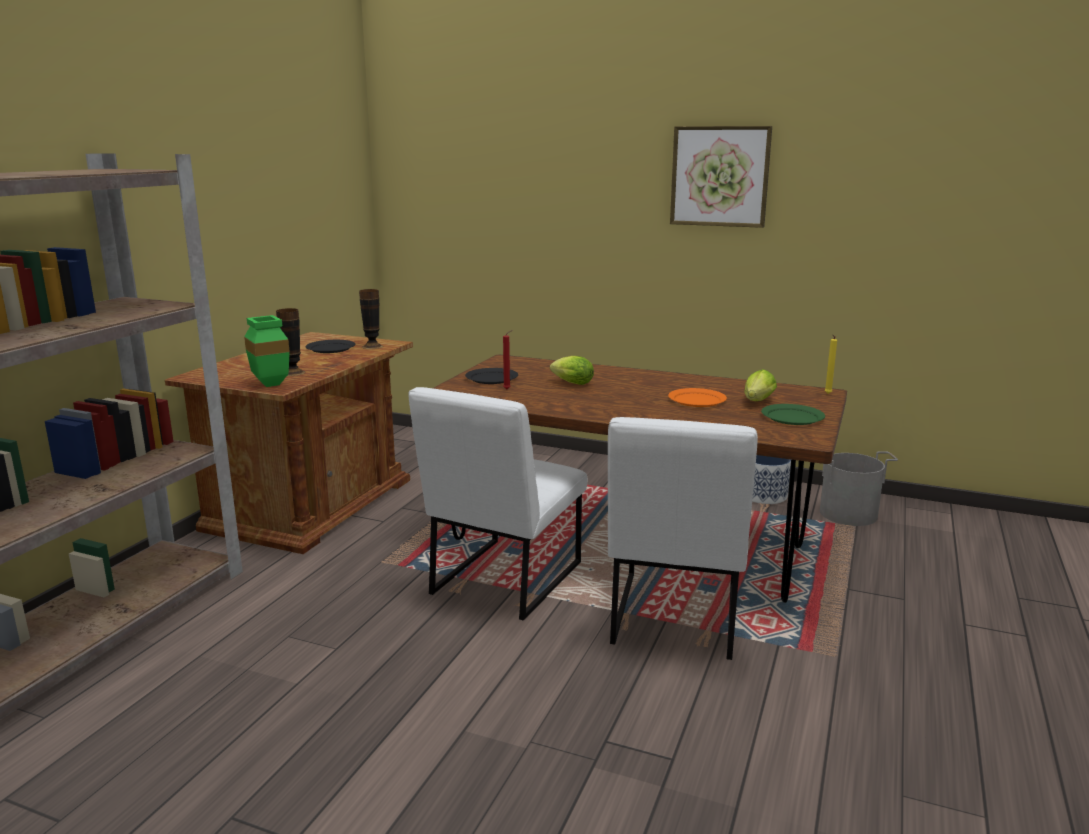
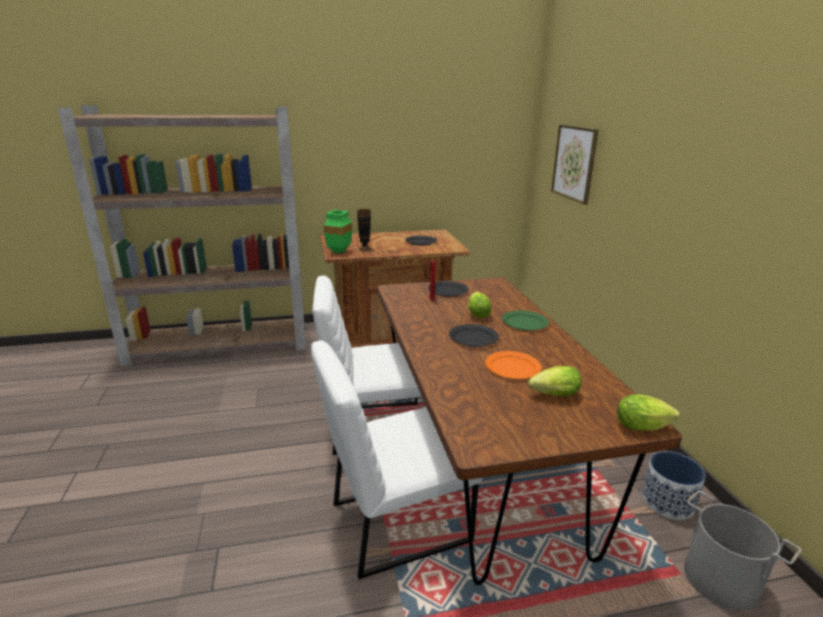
camera: 55 degrees right, 5 degrees up
vase [359,289,383,349] -> none
picture [670,126,772,228] -> picture moved to [551,125,599,205]
green plate [761,404,825,425] -> green plate moved to [502,310,549,331]
yellow candle [824,335,837,394] -> lettuce [617,394,680,431]
none -> black plate [449,324,499,347]

